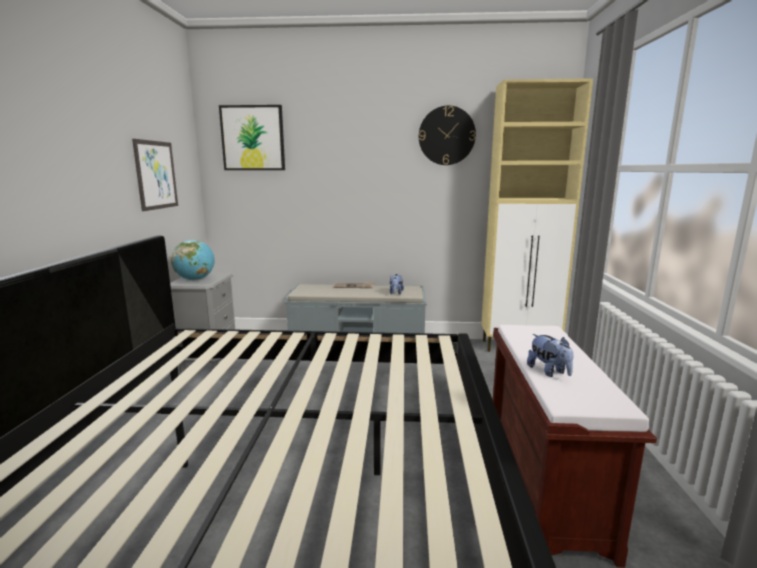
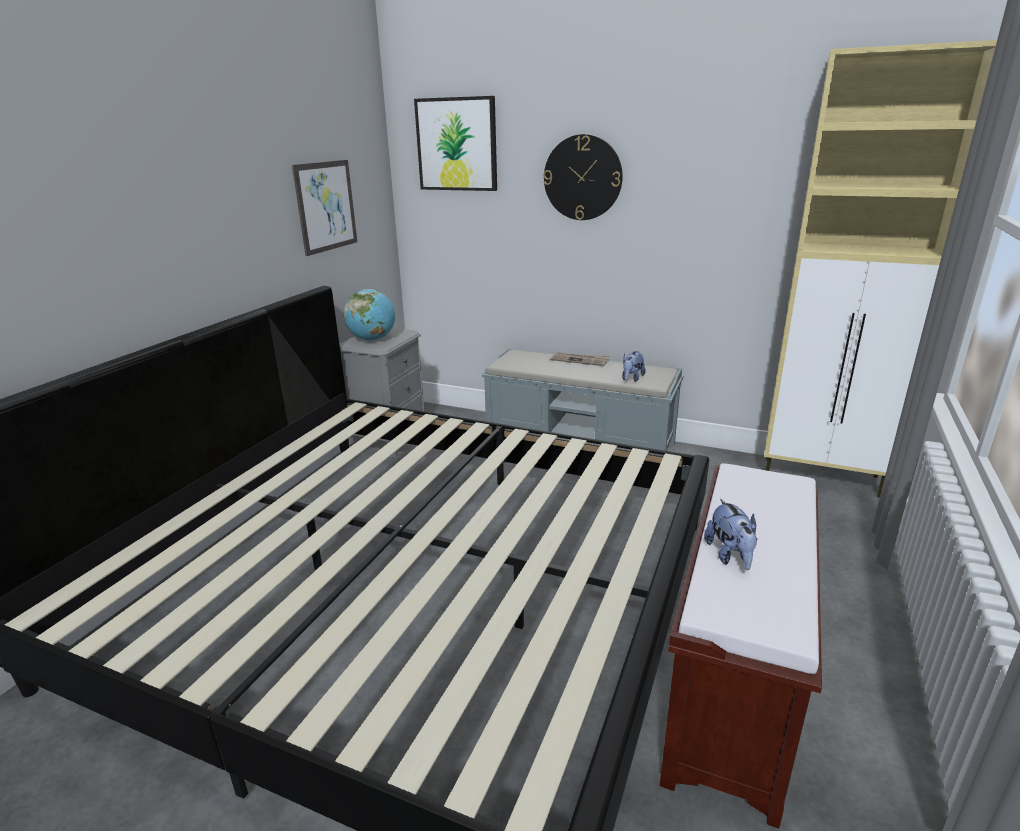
camera: 20 degrees right, 10 degrees up
wall clock [419,106,476,165] -> wall clock moved to [544,134,623,220]

